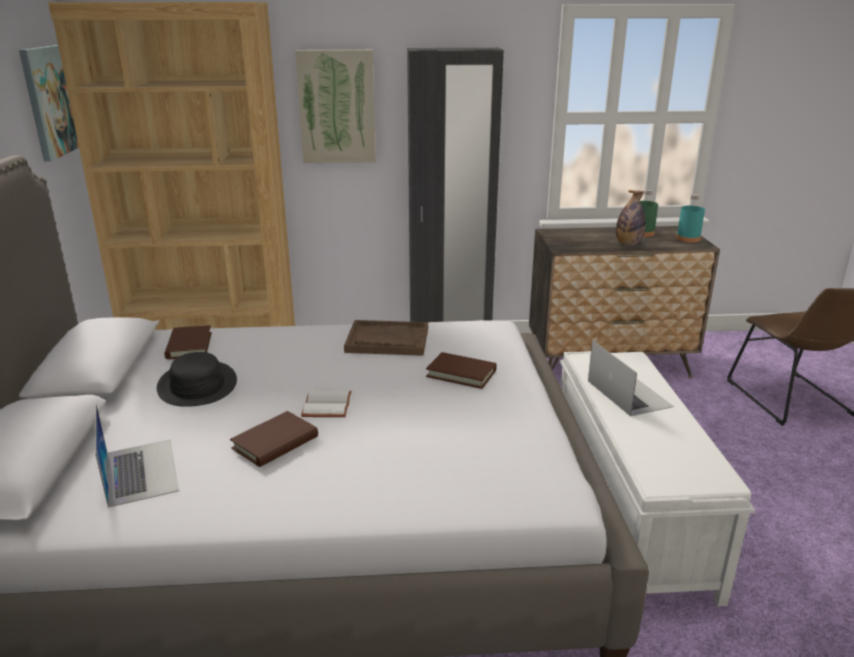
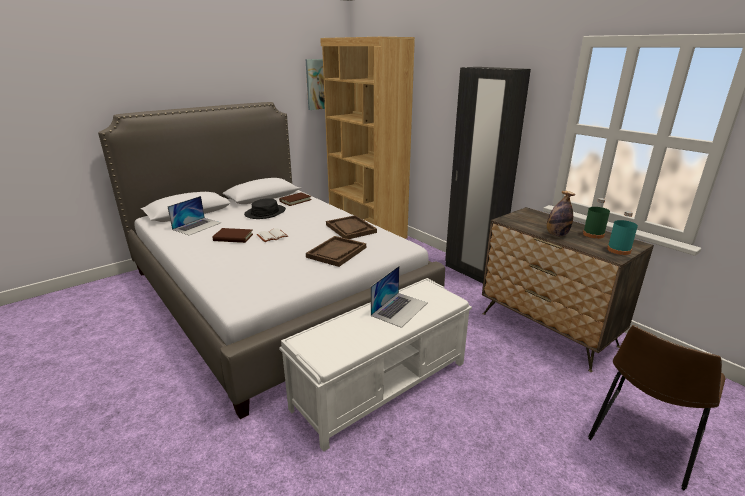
camera: 55 degrees right, 0 degrees up
picture [295,50,376,163] -> none
brown book [426,352,497,389] -> brown tray [306,236,366,267]

